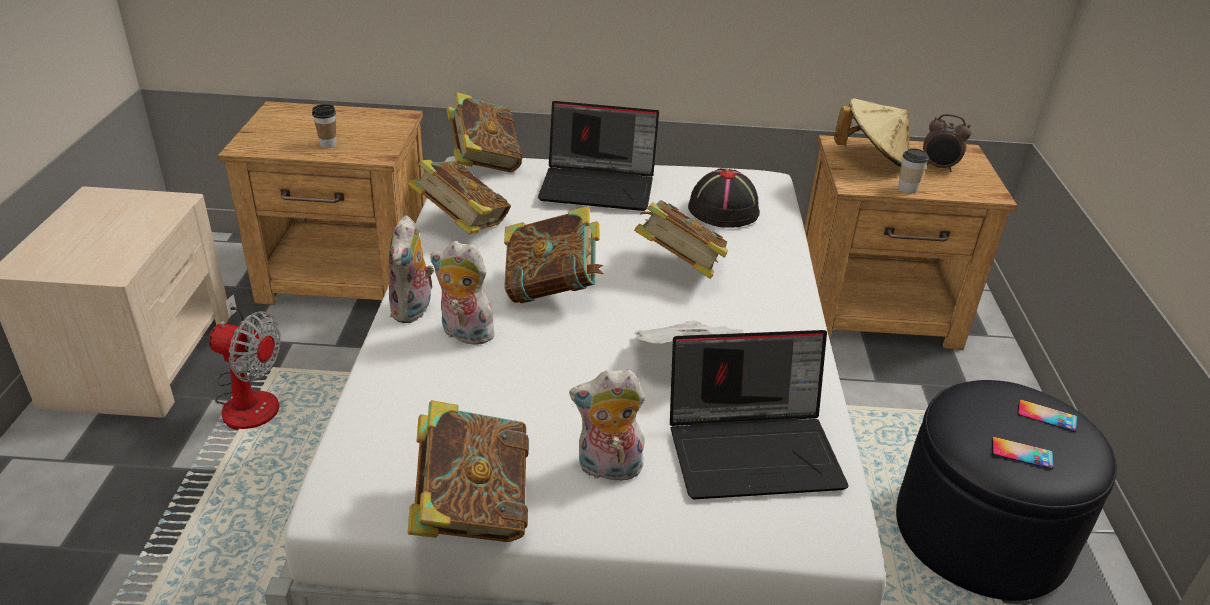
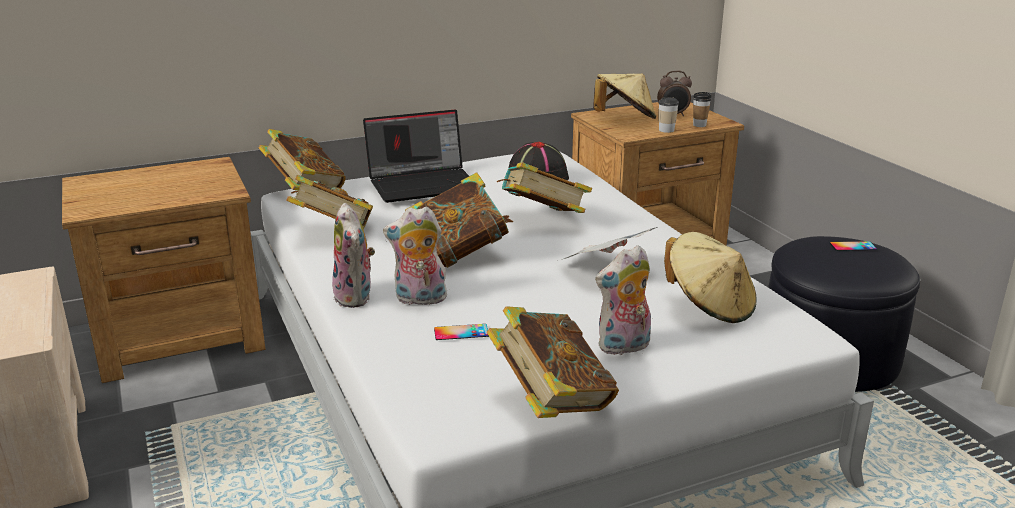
camera: 25 degrees left, 10 degrees down
fan [209,295,281,430] -> none
cup [312,104,337,148] -> cup moved to [693,92,712,127]
laptop [670,330,848,499] -> beige hat [664,232,757,323]
phone [992,436,1054,469] -> phone moved to [434,324,489,340]

